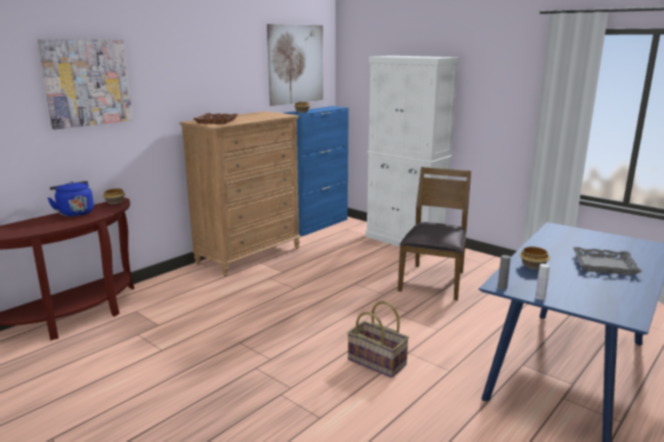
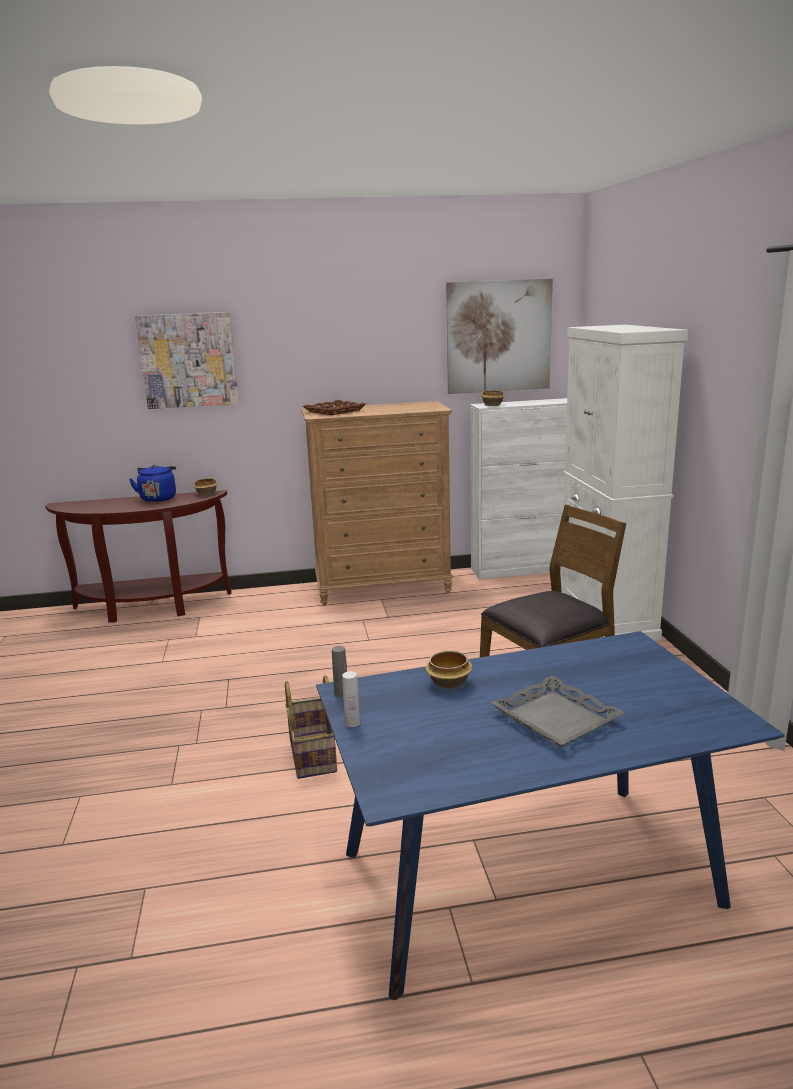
camera: 40 degrees right, 0 degrees up
blue cabinet [284,106,349,236] -> white cabinet [470,398,567,579]

